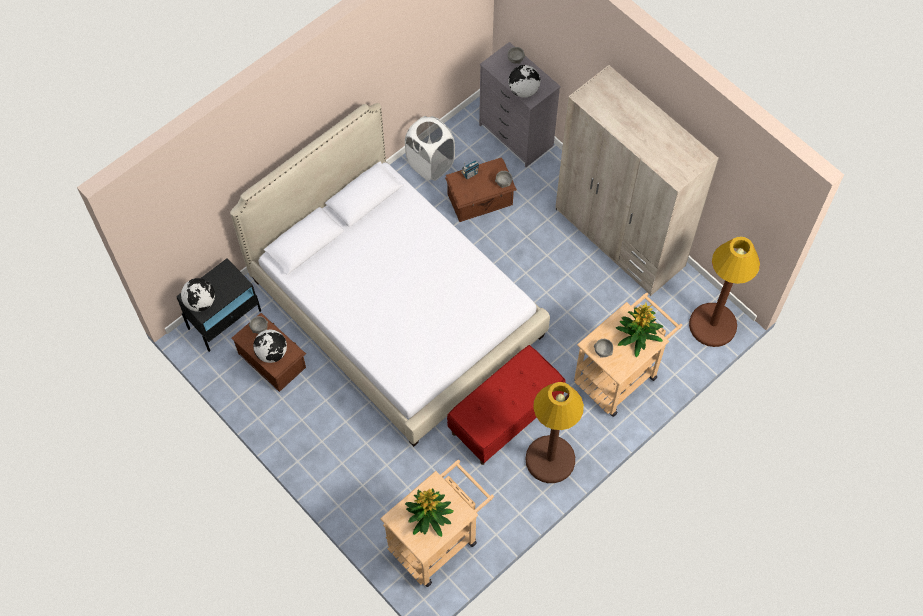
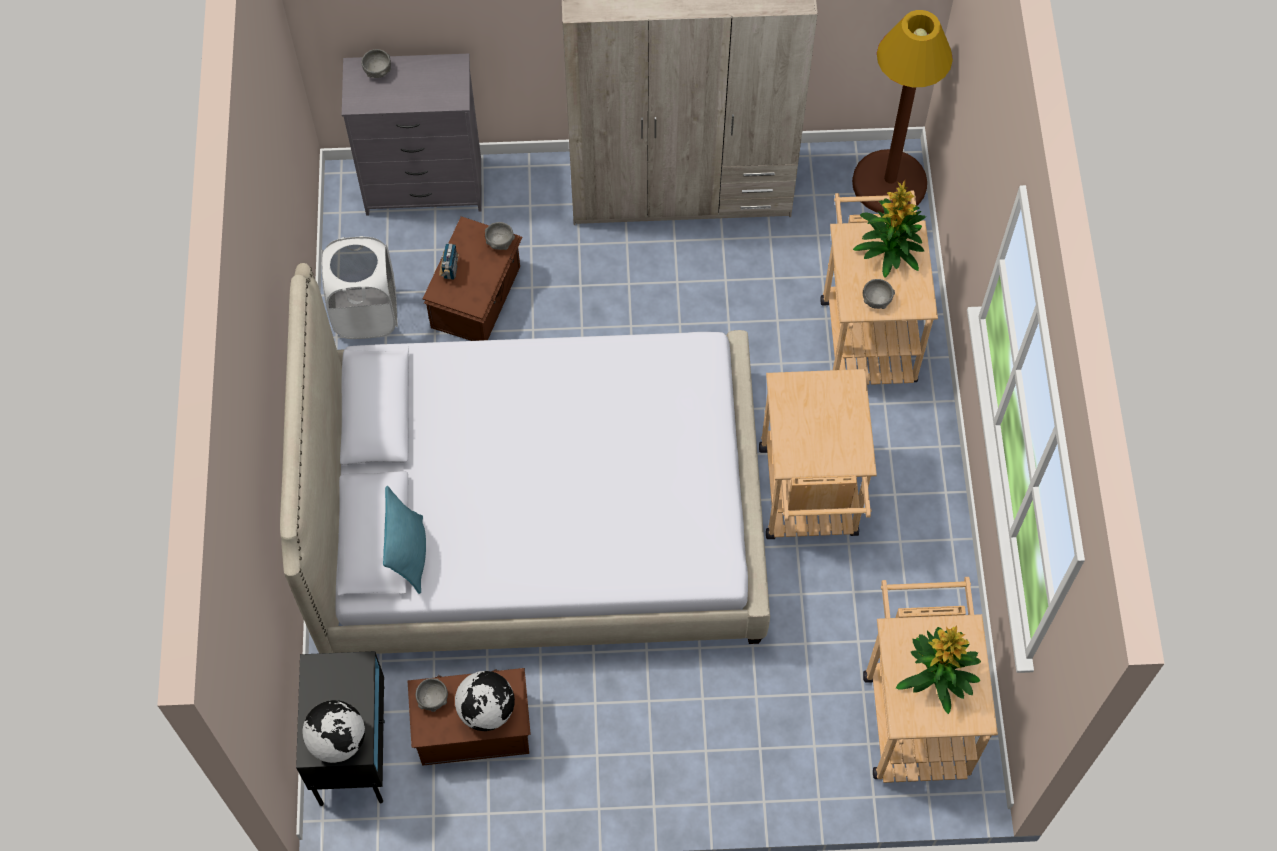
camera: 50 degrees left, 0 degrees up
red bench [447,345,566,465] -> beige cart [759,369,877,539]
globe [509,65,541,98] -> none
brown floor lamp [525,382,584,483] -> none
none -> turquoise pillow [383,486,426,594]

